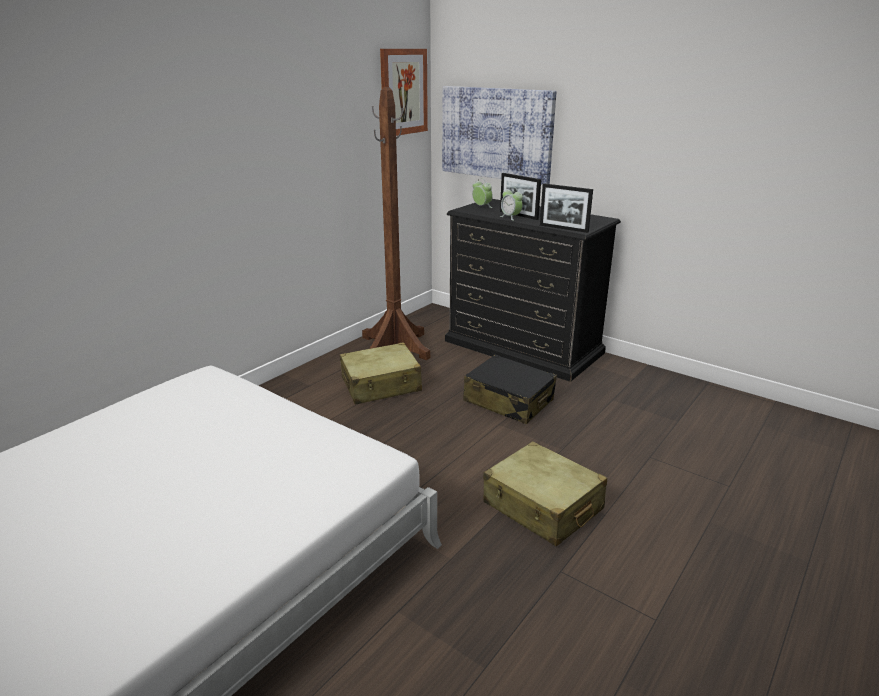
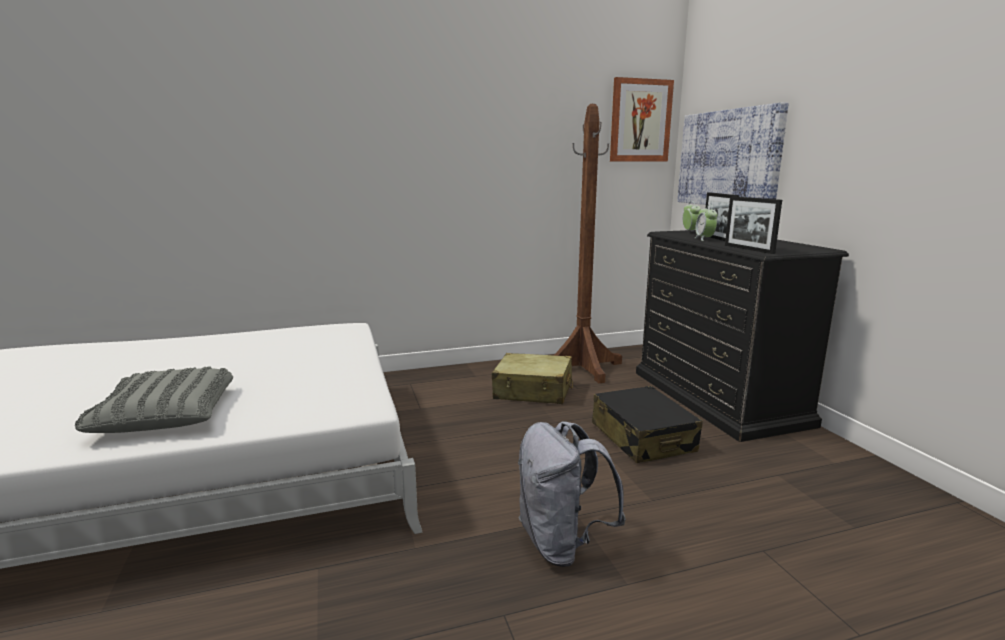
camera: 35 degrees right, 10 degrees down
beige suitcase [483,441,607,546] -> grey backpack [518,421,626,567]
none -> grey pillow [74,366,233,433]

